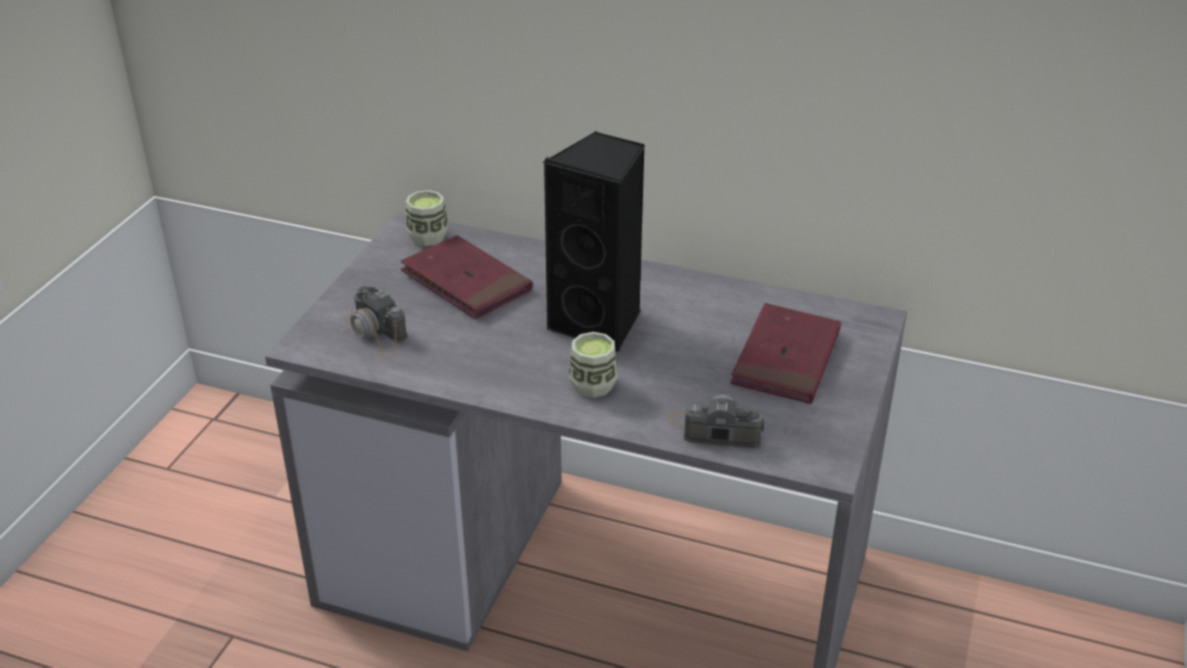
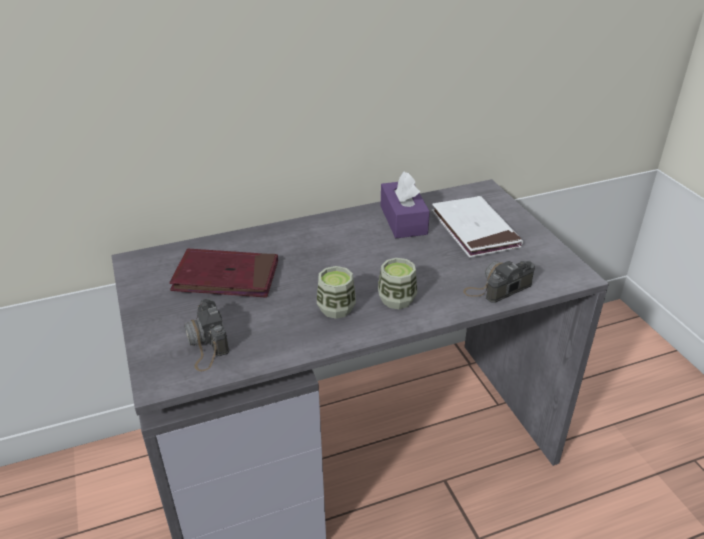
camera: 40 degrees left, 0 degrees up
camera [345,286,407,359] -> camera turned 60 degrees clockwise [185,298,229,372]
cup [405,190,449,246] -> cup moved to [317,266,356,319]
black speaker [543,131,645,352] -> none
red book [730,303,841,404] -> white book [431,196,523,258]
none -> purple tissue box [381,171,430,238]

